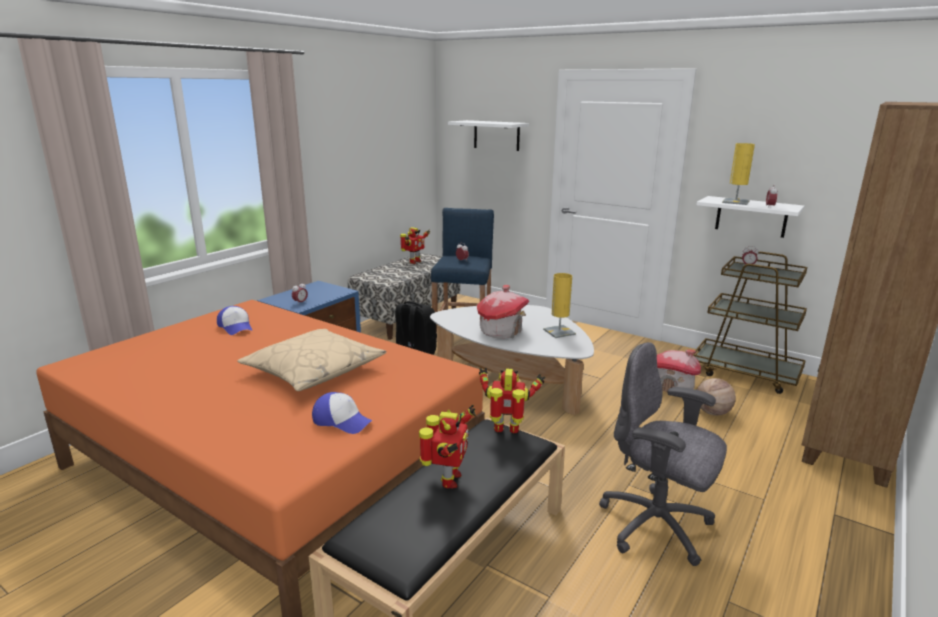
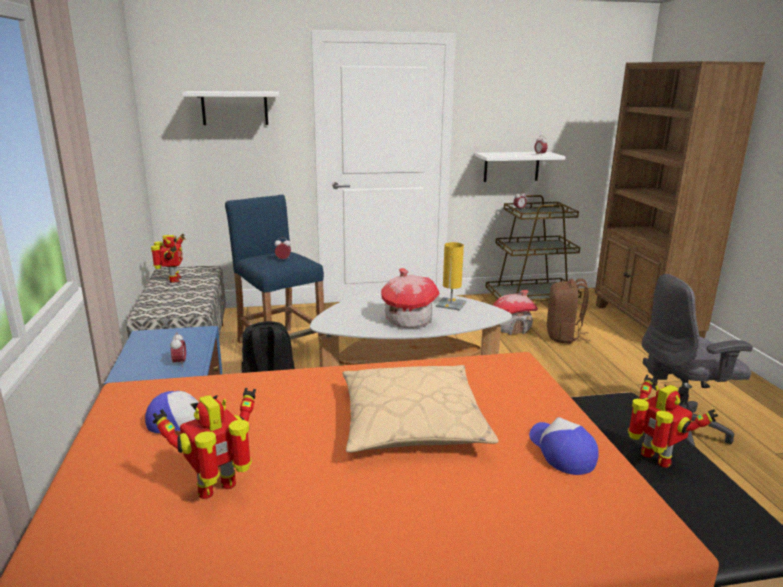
camera: 45 degrees left, 0 degrees up
cap [312,392,373,434] -> cap turned 90 degrees counterclockwise [529,417,599,475]
toy robot [479,368,546,433] -> toy robot moved to [152,388,256,499]
basketball [697,378,736,416] -> brown backpack [547,278,591,344]
yellow table lamp [722,143,755,205] -> none

